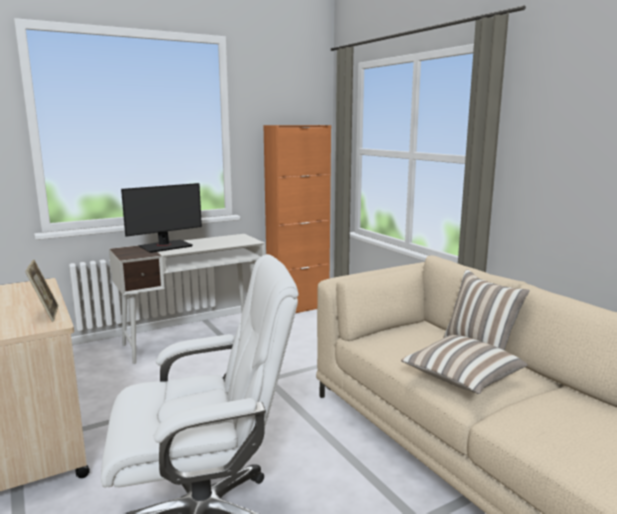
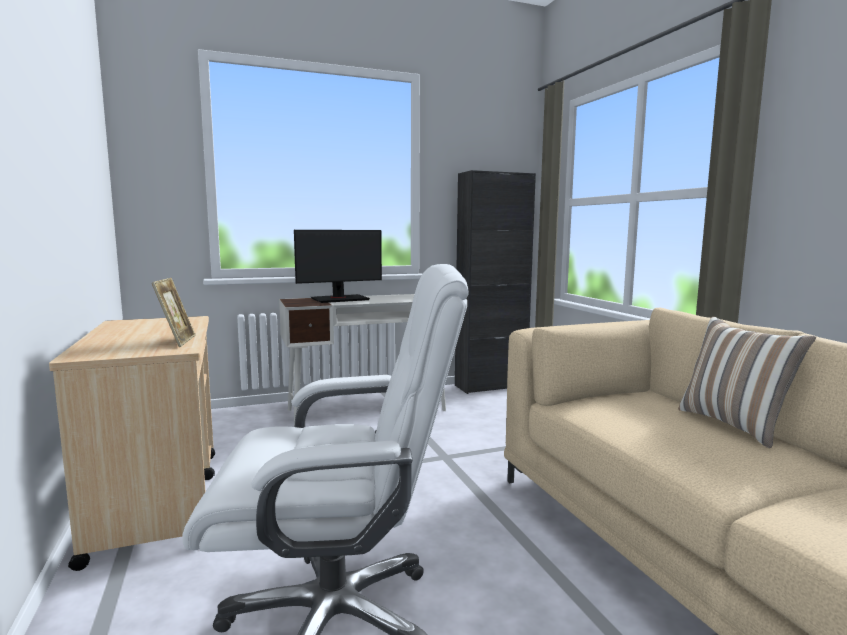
camera: 10 degrees right, 5 degrees down
orange cabinet [264,125,331,313] -> black cabinet [455,170,536,394]
pillow [401,335,528,394] -> none

